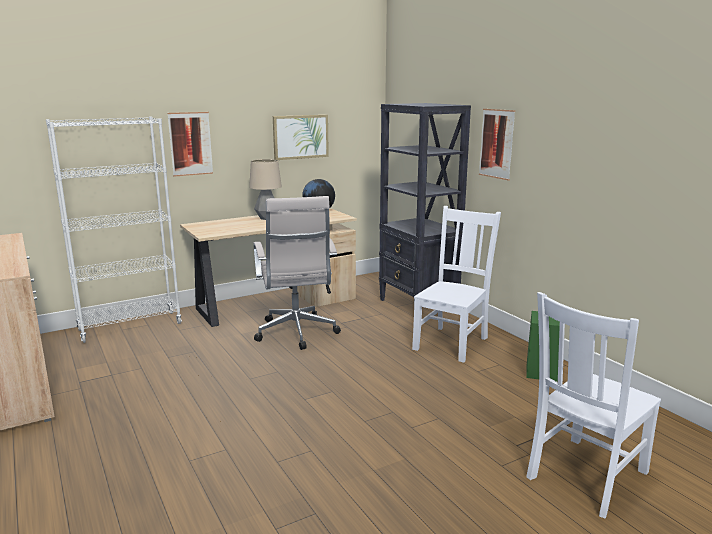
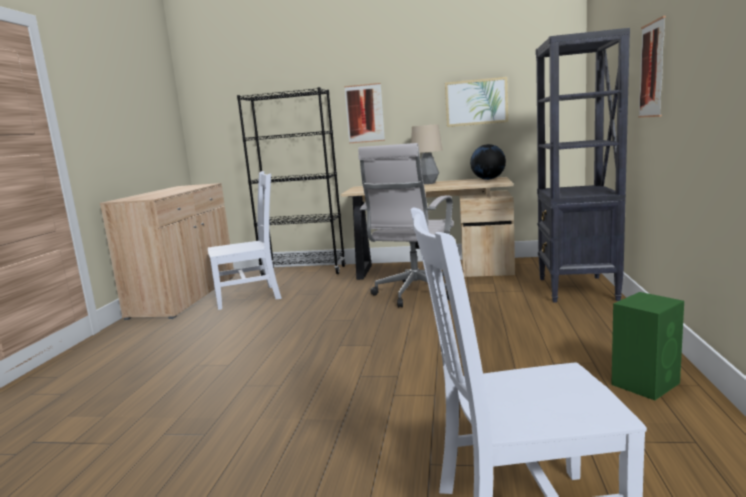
camera: 40 degrees right, 5 degrees down
white bookcase [46,116,182,343] -> black bookcase [237,87,346,276]
white chair [412,206,501,363] -> white chair moved to [208,171,282,310]

